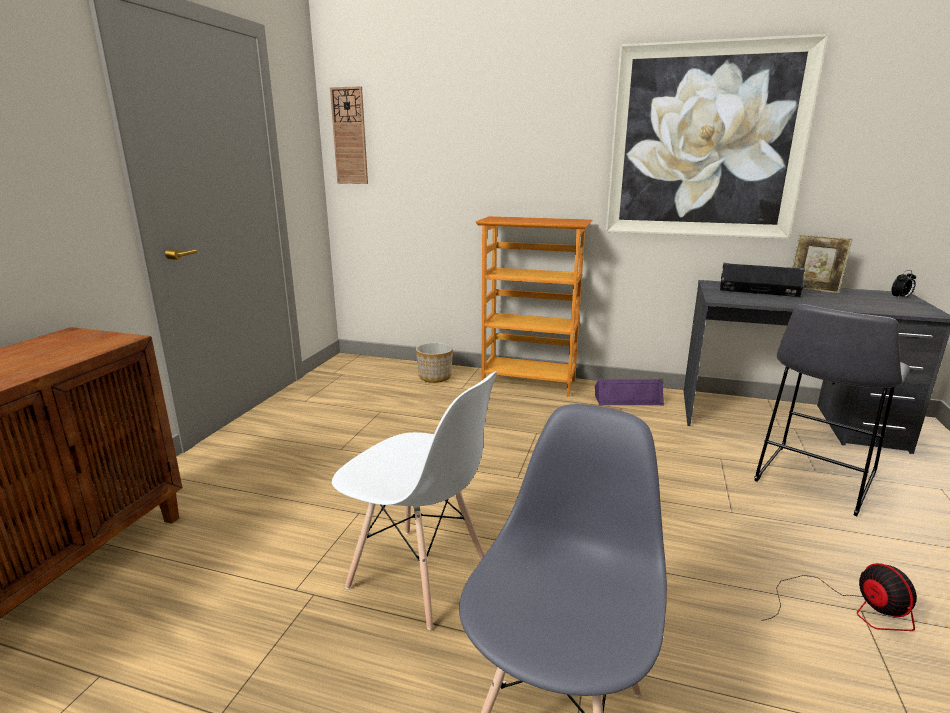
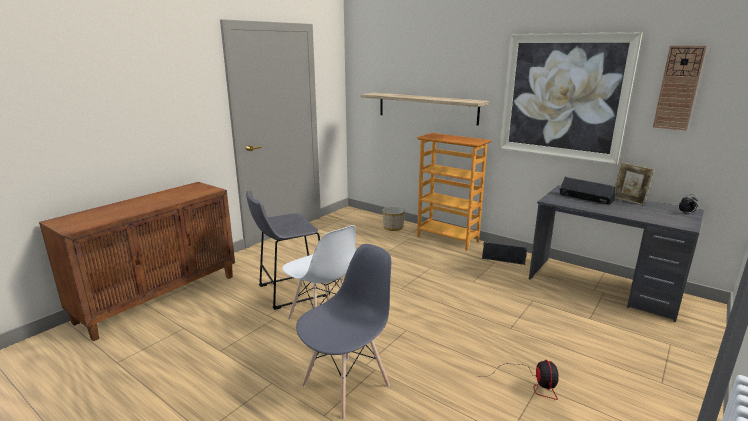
camera: 20 degrees right, 0 degrees up
wall clock [330,86,368,184] -> wall clock moved to [653,46,707,131]
purple speaker [595,379,664,405] -> black speaker [482,242,527,265]
grey stool [754,304,910,516] -> grey stool moved to [246,190,330,310]
none -> shelf [361,93,489,126]

